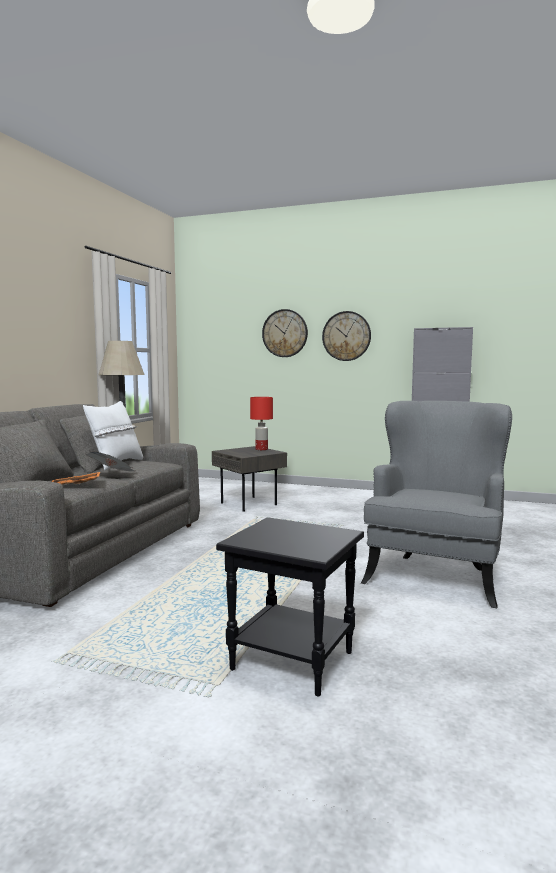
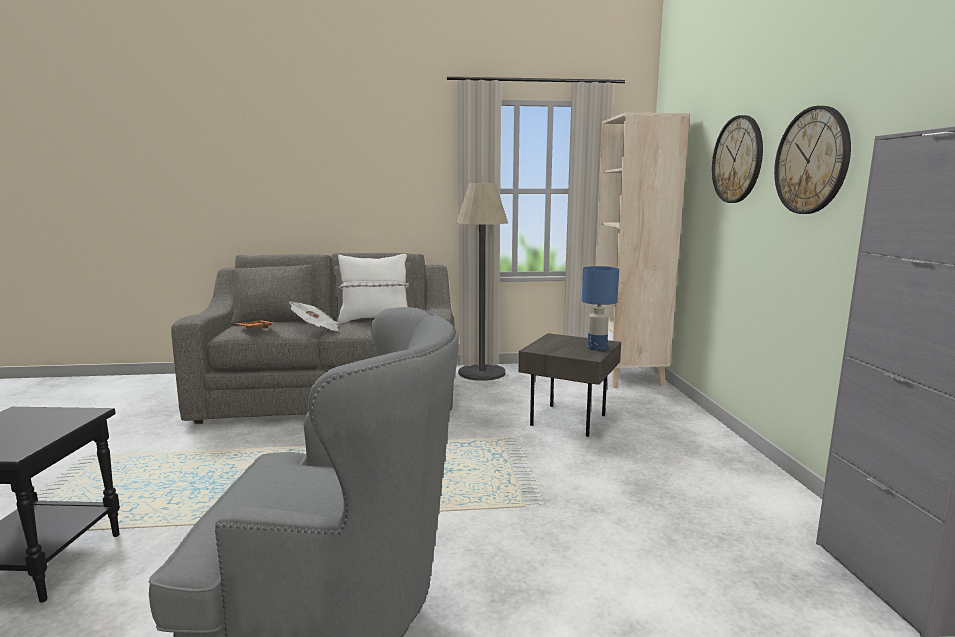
camera: 65 degrees right, 5 degrees up
red table lamp [250,397,273,450] -> blue table lamp [582,266,619,350]
none -> beige bookcase [594,112,690,388]

